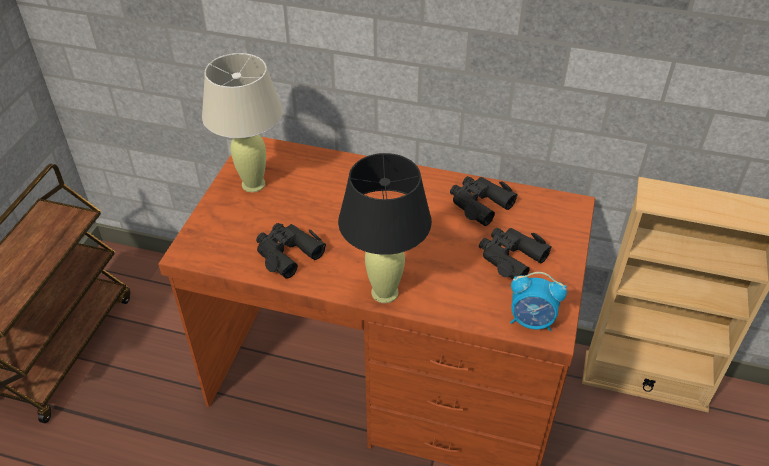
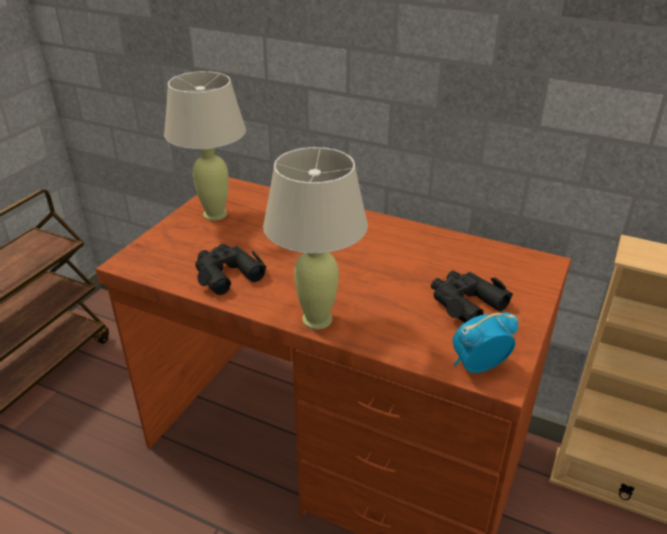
camera: 10 degrees right, 10 degrees down
black table lamp [338,153,432,303] -> beige table lamp [263,147,368,329]
black binoculars [450,176,518,226] -> none
alarm clock [510,272,567,331] -> alarm clock turned 135 degrees clockwise [453,313,518,373]

